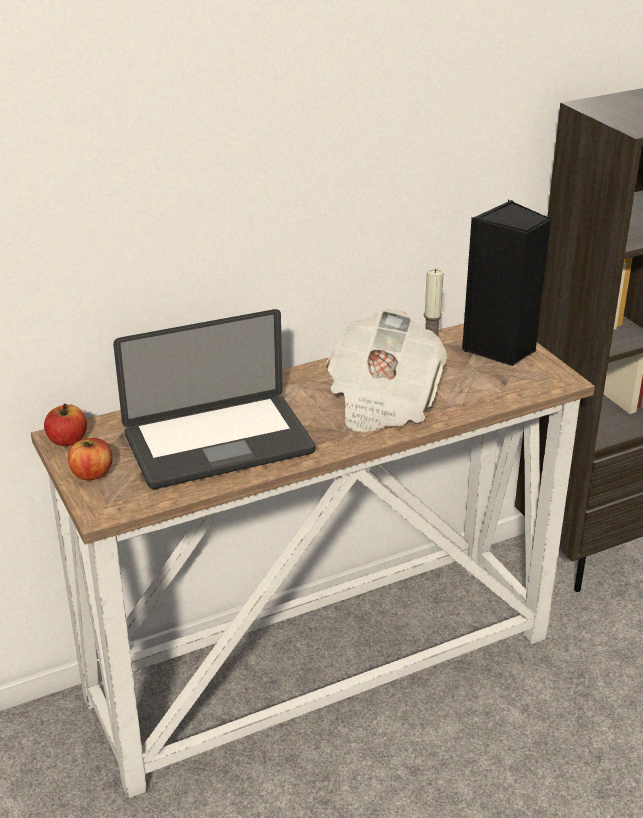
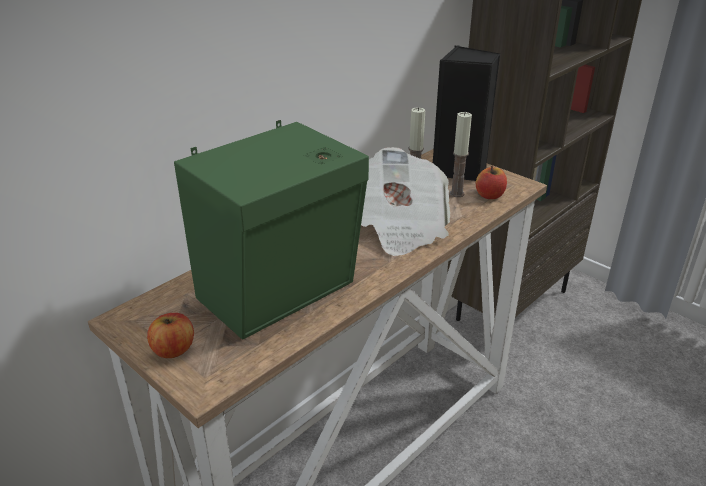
camera: 20 degrees left, 0 degrees up
apple [44,403,87,446] -> apple moved to [476,166,507,199]
laptop [113,309,316,489] -> green speaker [174,120,369,340]
none -> candle [450,112,472,197]

